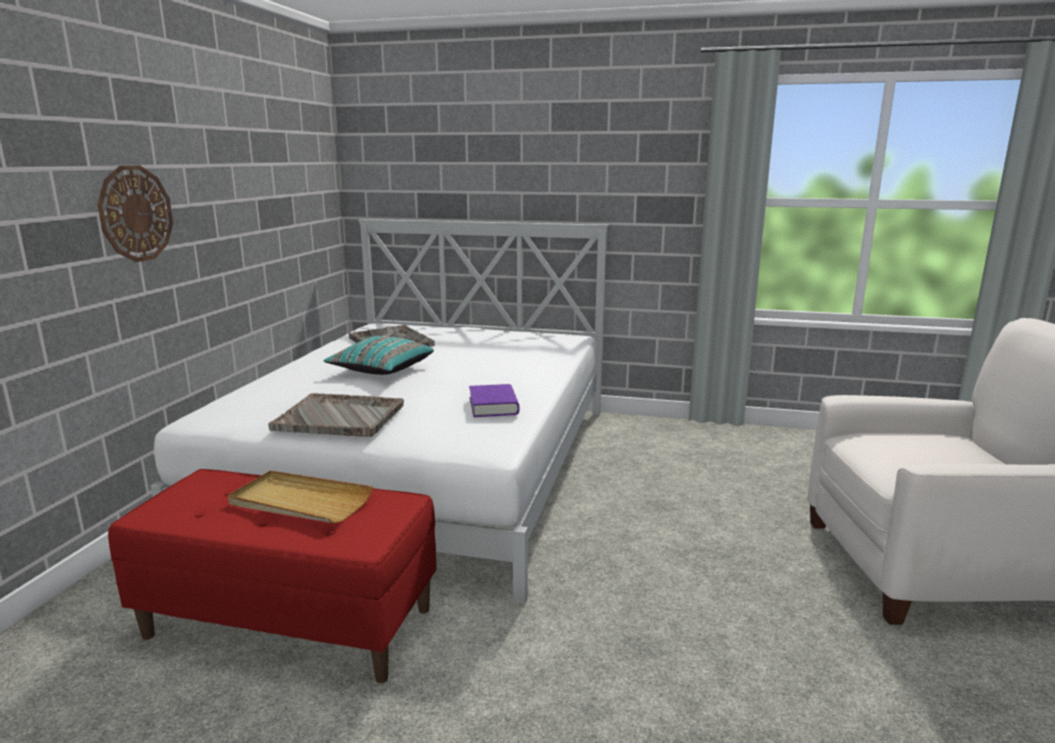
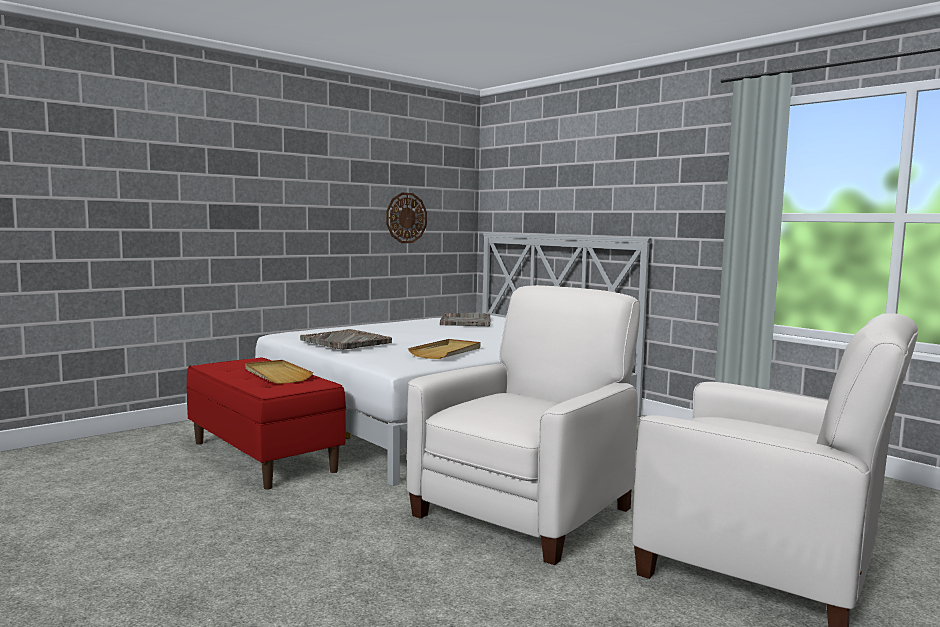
camera: 35 degrees right, 10 degrees down
wall clock [98,165,173,262] -> wall clock moved to [386,193,427,243]
turquoise pillow [324,336,434,375] -> none
purple book [469,384,519,417] -> beige tray [408,339,480,359]
none -> white armchair [407,285,640,565]

